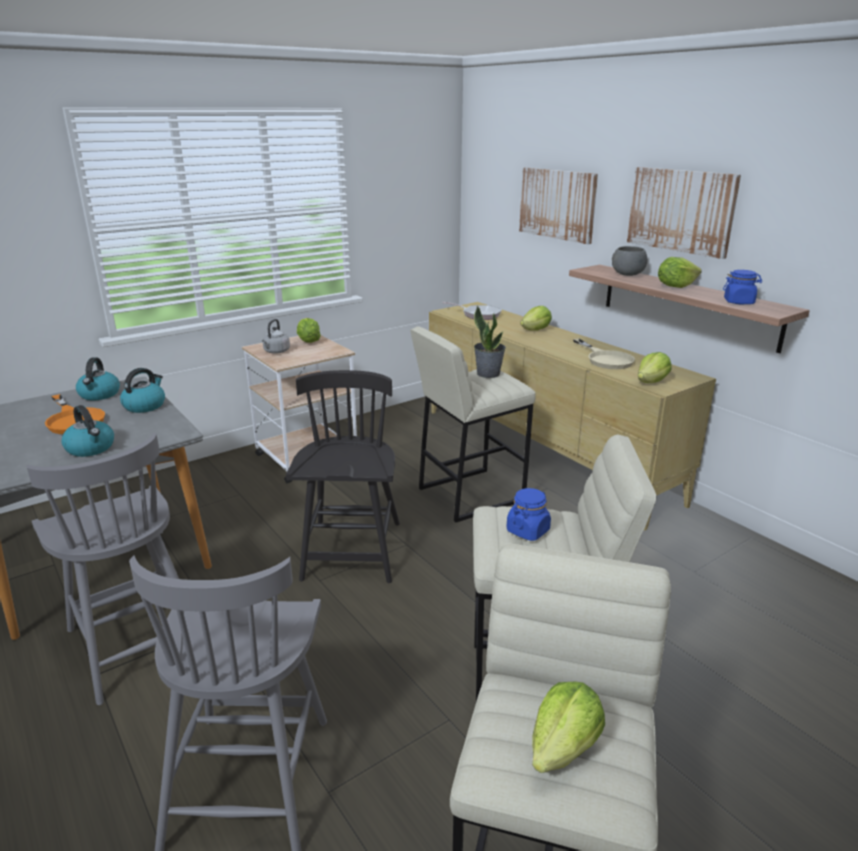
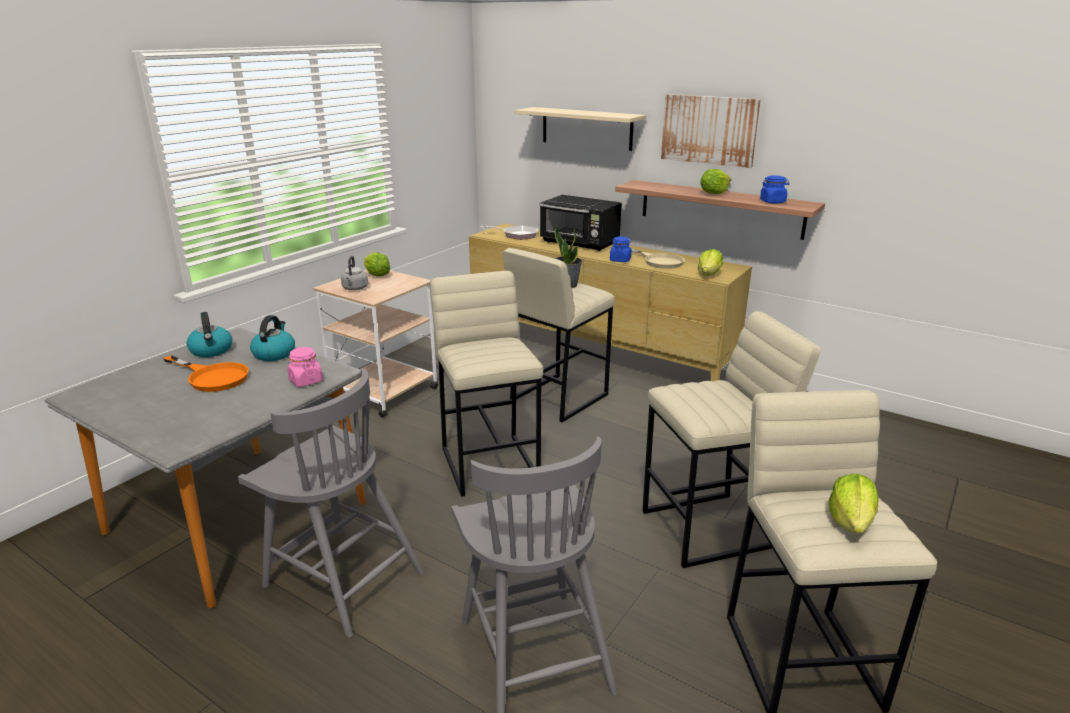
camera: 20 degrees left, 0 degrees up
kettle [61,405,114,457] -> none
black chair [286,370,400,583] -> beige stool [430,271,543,497]
blue jar [507,488,551,541] -> blue jar moved to [610,237,632,262]
picture [519,167,598,244] -> beige shelf [515,107,646,151]
lettuce [520,306,552,330] -> black microwave [539,195,622,251]
grey bowl [612,246,647,276] -> none
none -> pink jar [287,347,323,387]

